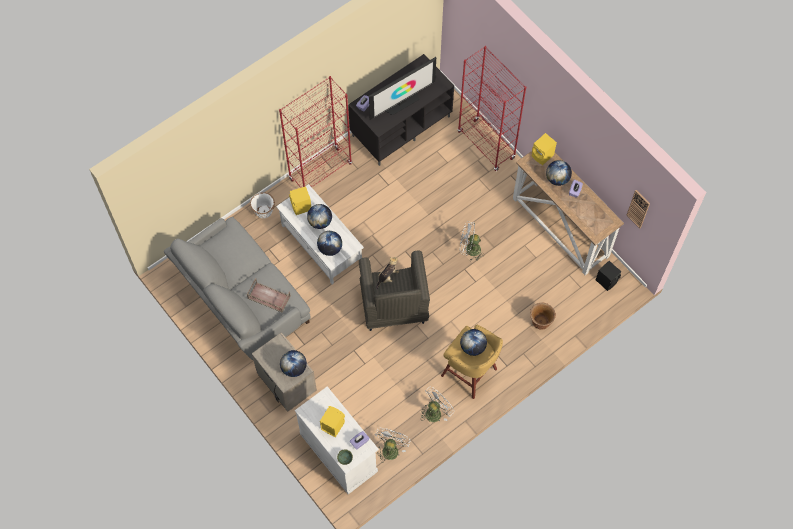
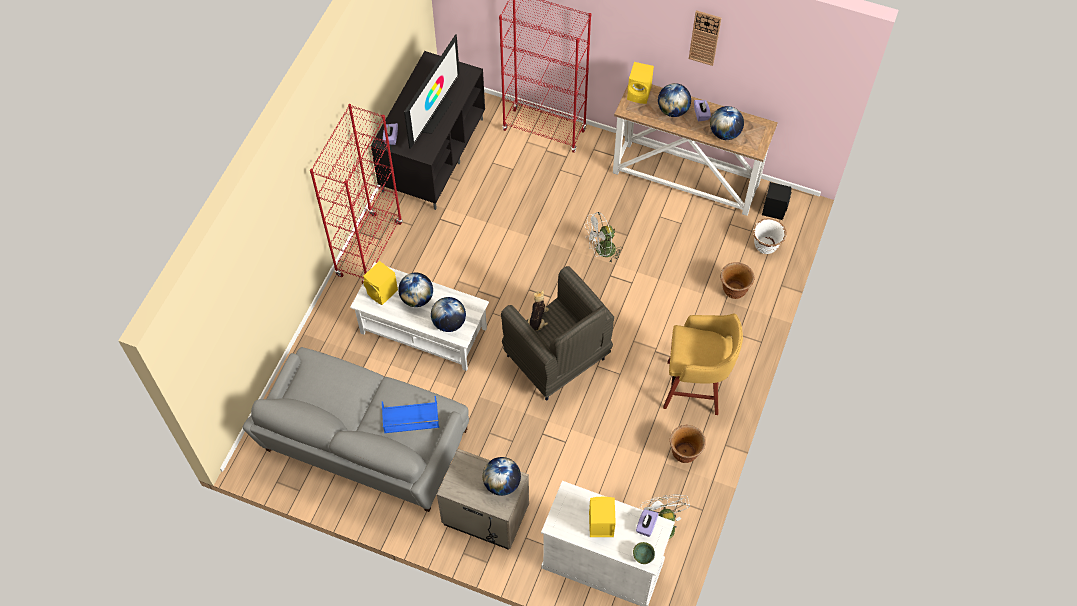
camera: 30 degrees left, 5 degrees down
brown tray [247,278,291,313] -> blue tray [382,396,439,433]
white planter [250,192,275,218] -> white planter moved to [753,218,787,254]
white fan [421,386,454,422] -> brown planter [670,425,706,463]
globe [460,329,487,356] -> globe moved to [710,106,744,140]
wall clock [627,190,650,229] -> wall clock moved to [689,10,721,66]

